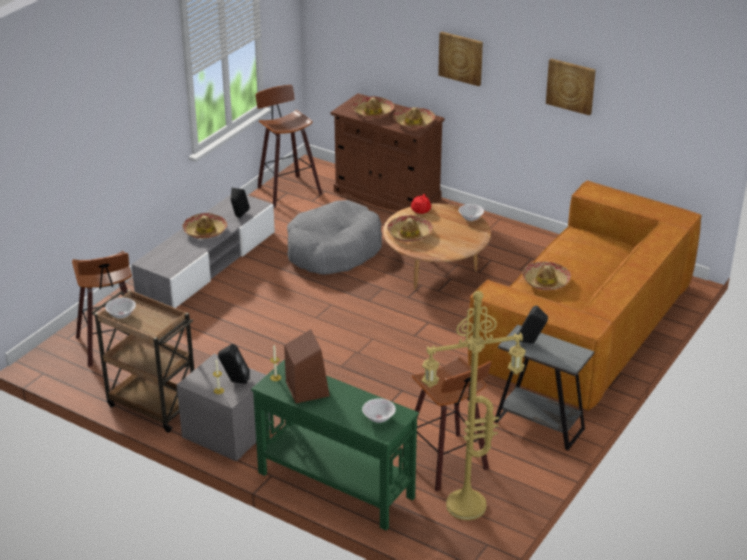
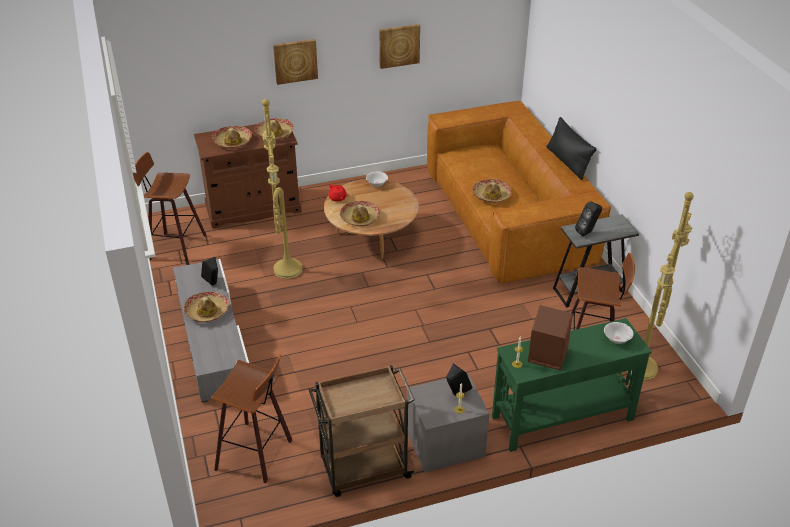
camera: 50 degrees left, 5 degrees up
white bowl [105,298,136,319] -> none
grey dog bed [287,200,382,275] -> yellow floor lamp [262,99,303,279]
none -> black pillow [546,117,597,180]

